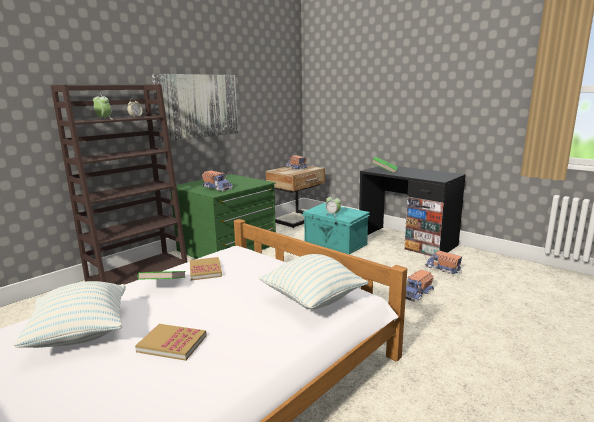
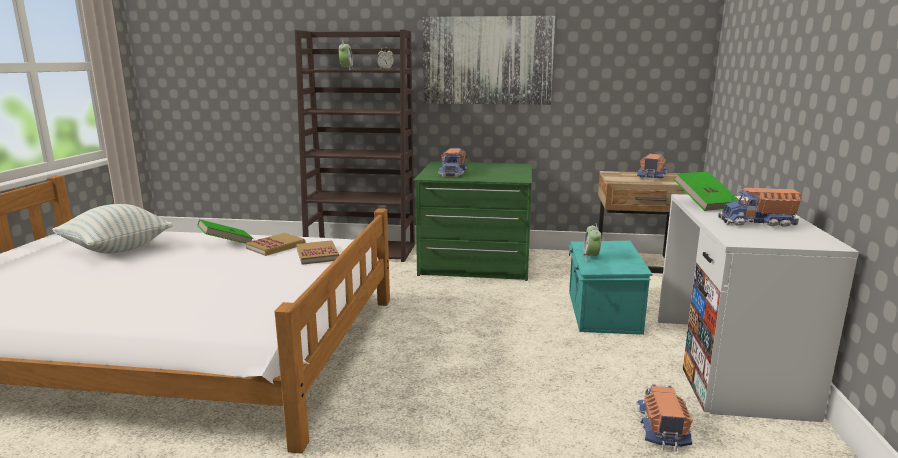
camera: 55 degrees right, 0 degrees up
book [135,324,207,361] -> book moved to [296,240,340,265]
pillow [259,254,369,309] -> none
black desk [359,166,466,257] -> white desk [658,194,859,422]
toy truck [406,269,434,302] -> toy truck moved to [718,187,802,227]

